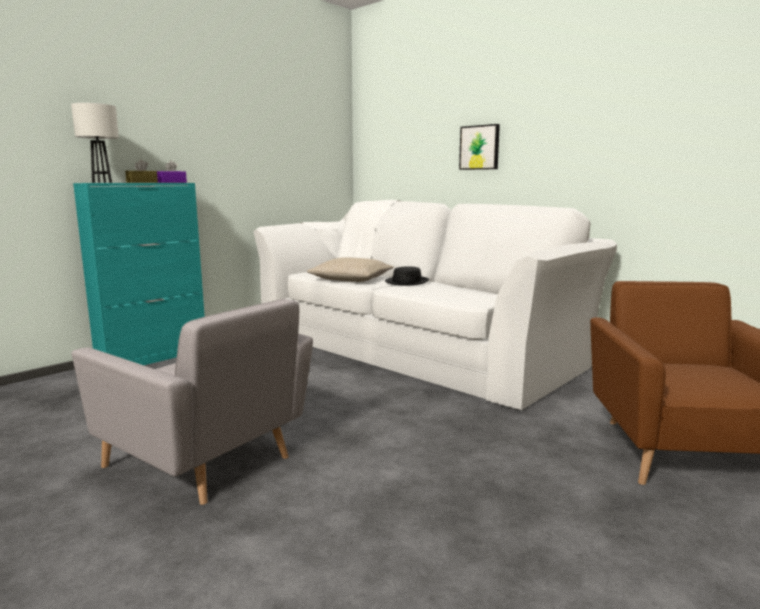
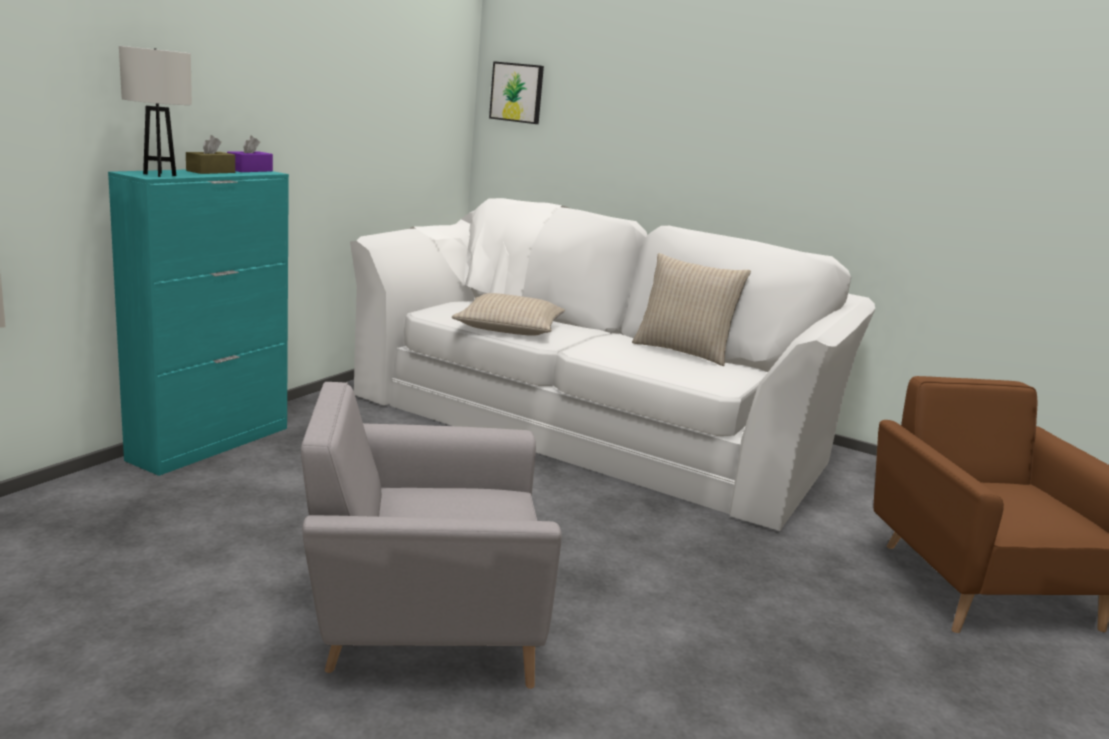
camera: 15 degrees left, 5 degrees up
grey armchair [71,299,313,505] -> grey armchair turned 150 degrees clockwise [301,382,562,689]
black hat [385,266,429,285] -> none
picture [459,124,500,170] -> picture moved to [489,61,544,124]
none -> beige pillow [632,253,751,366]

